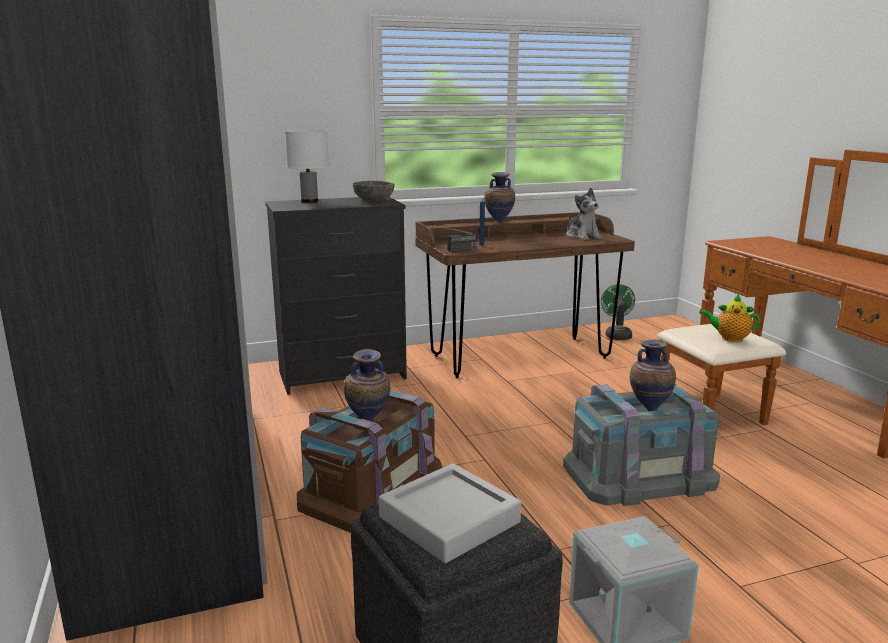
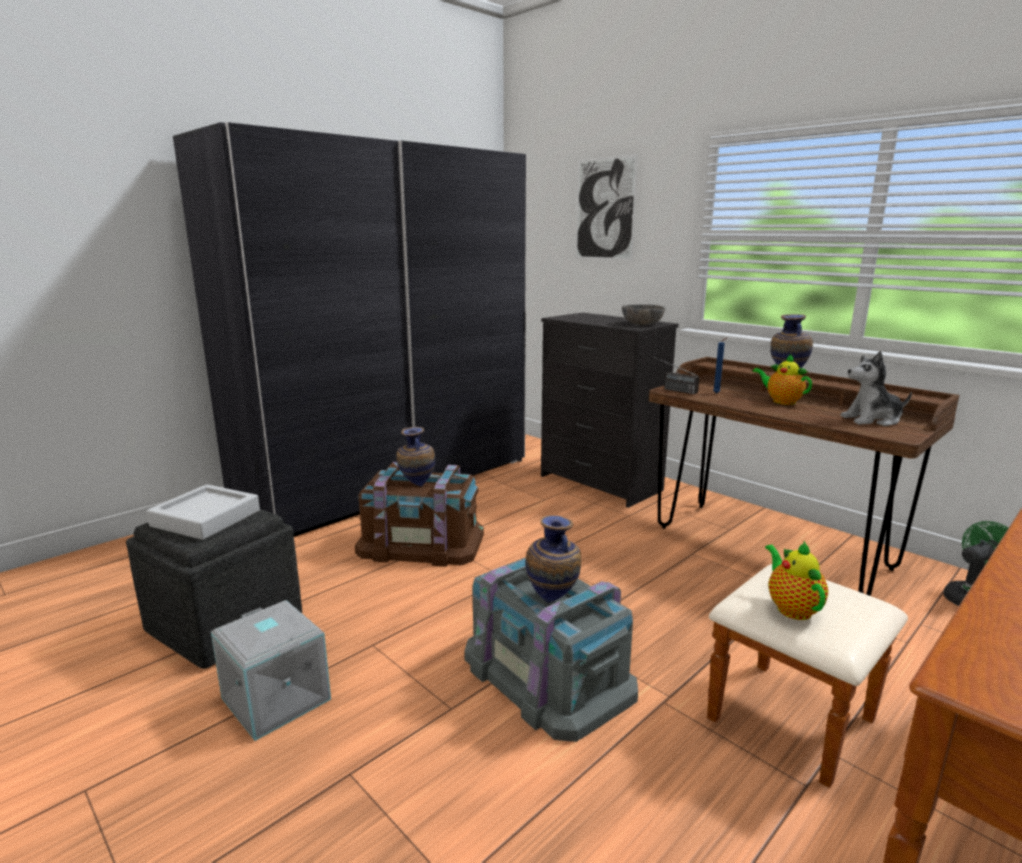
camera: 65 degrees right, 0 degrees up
white table lamp [284,130,329,203] -> none
plush toy [567,188,602,240] -> plush toy turned 45 degrees clockwise [840,351,912,426]
none -> picture [575,154,638,261]
none -> teapot [753,354,812,405]

